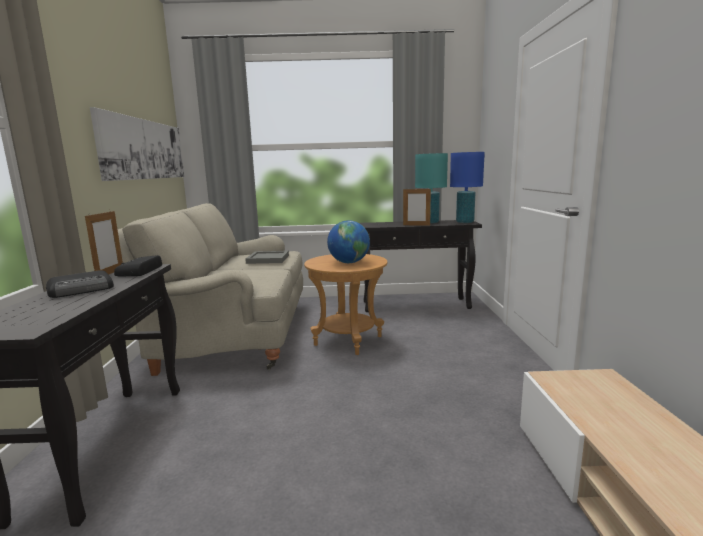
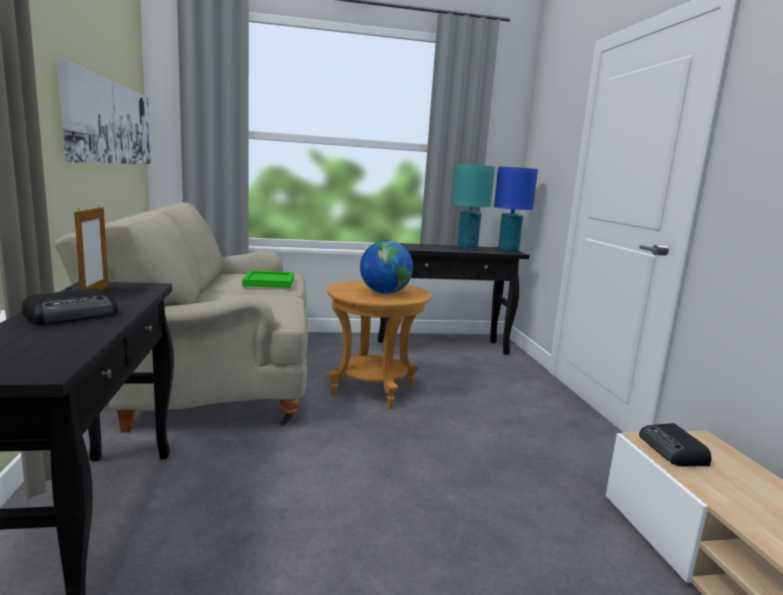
camera: 10 degrees left, 0 degrees up
radio [114,255,162,276] -> radio moved to [639,423,711,467]
grey tray [245,251,289,264] -> green tray [242,270,294,288]
picture frame [403,188,431,226] -> none

